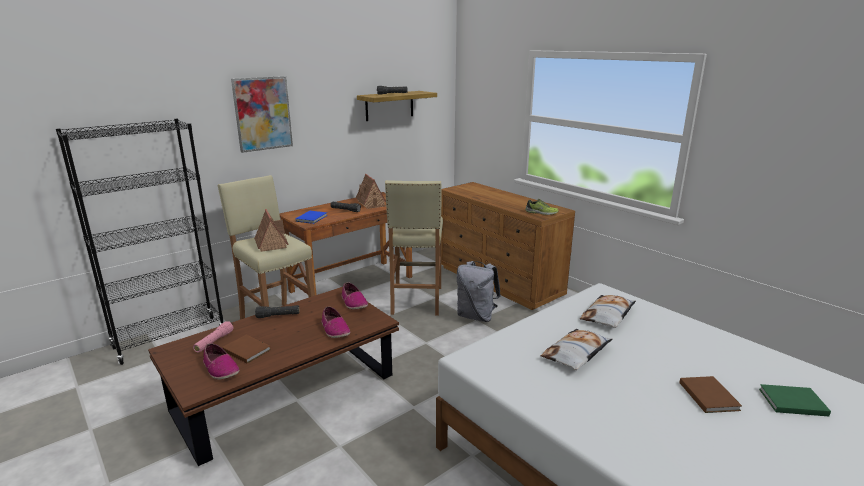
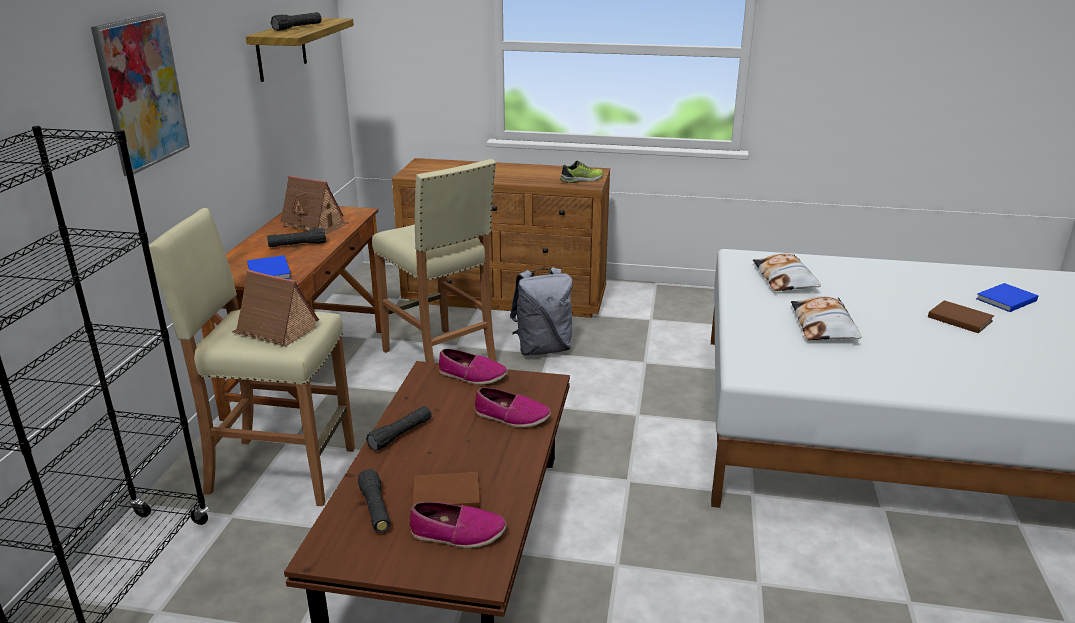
camera: 40 degrees left, 5 degrees up
pink flashlight [193,321,234,353] -> black flashlight [358,469,391,533]
green book [759,384,831,416] -> blue book [976,283,1038,312]

